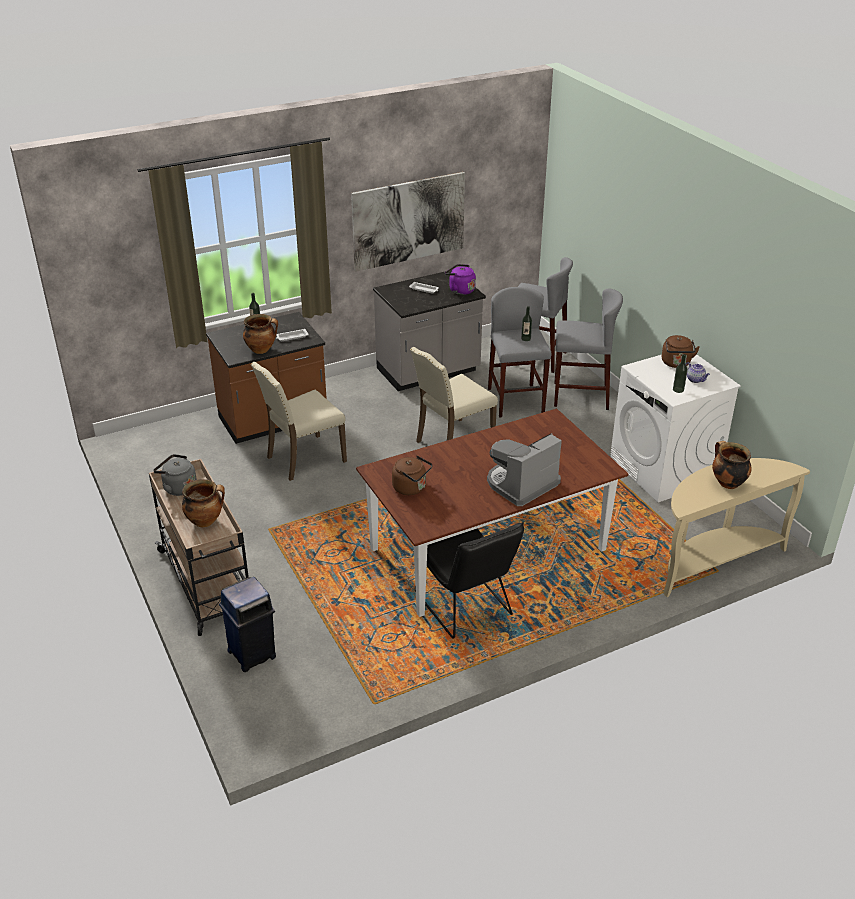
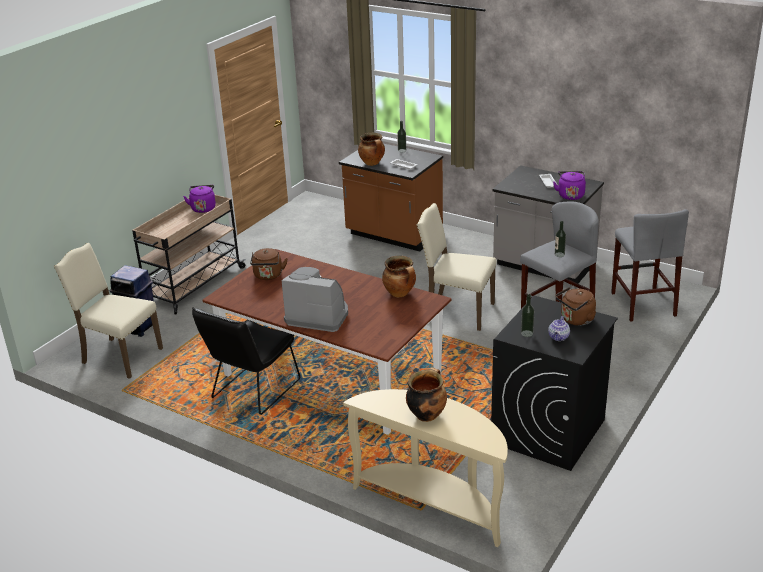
camera: 60 degrees right, 5 degrees down
grey kettle [153,454,197,496] -> purple kettle [183,185,216,213]
cooking pot [182,479,225,527] -> cooking pot moved to [382,256,416,297]
beige chair [251,362,347,481] -> beige chair moved to [54,243,163,379]
picture [351,172,465,272] -> none
grey stool [554,289,623,410] -> none
white washing machine [610,354,741,502] -> black washing machine [491,296,618,471]

